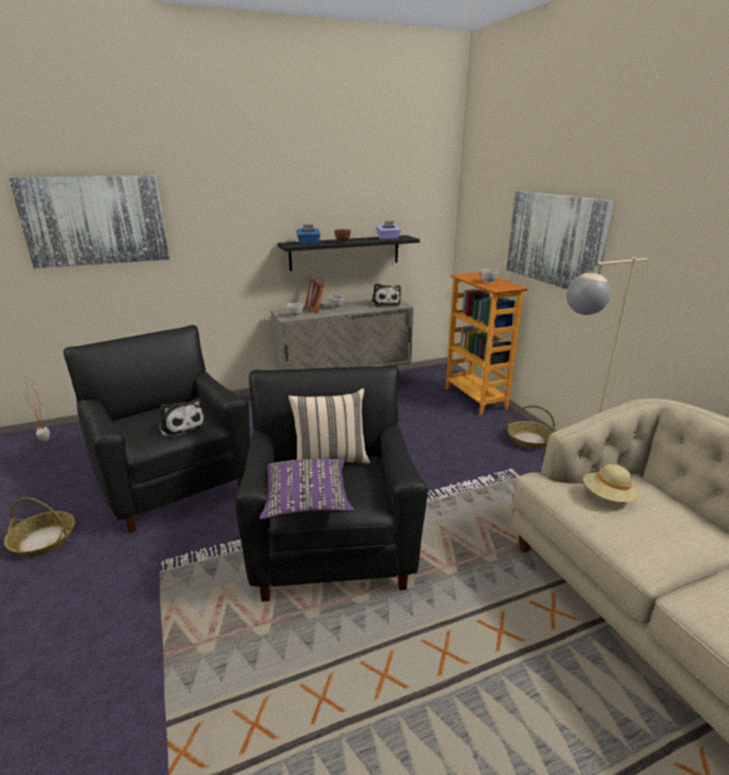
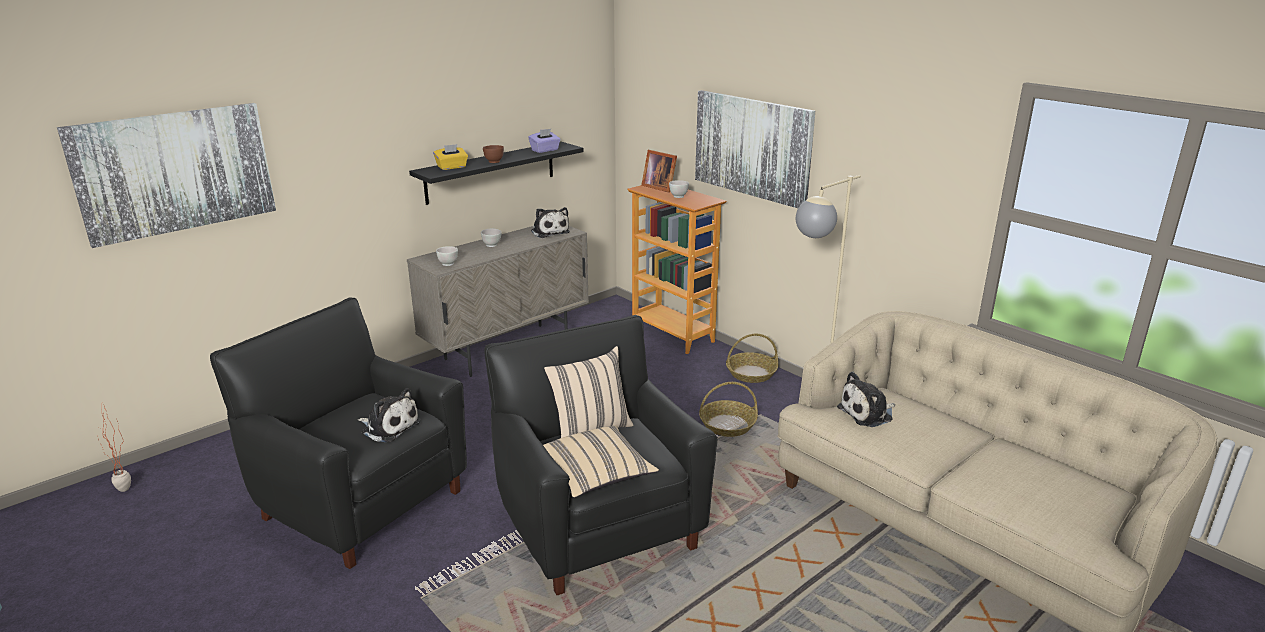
camera: 20 degrees left, 0 degrees up
basket [4,497,75,557] -> basket moved to [699,382,758,437]
purple pillow [259,458,354,519] -> beige pillow [543,425,659,498]
blue tissue box [296,225,321,244] -> yellow tissue box [433,144,468,170]
picture frame [305,278,324,314] -> picture frame moved to [641,150,677,193]
beige hat [583,464,638,502] -> plush toy [837,371,895,427]

